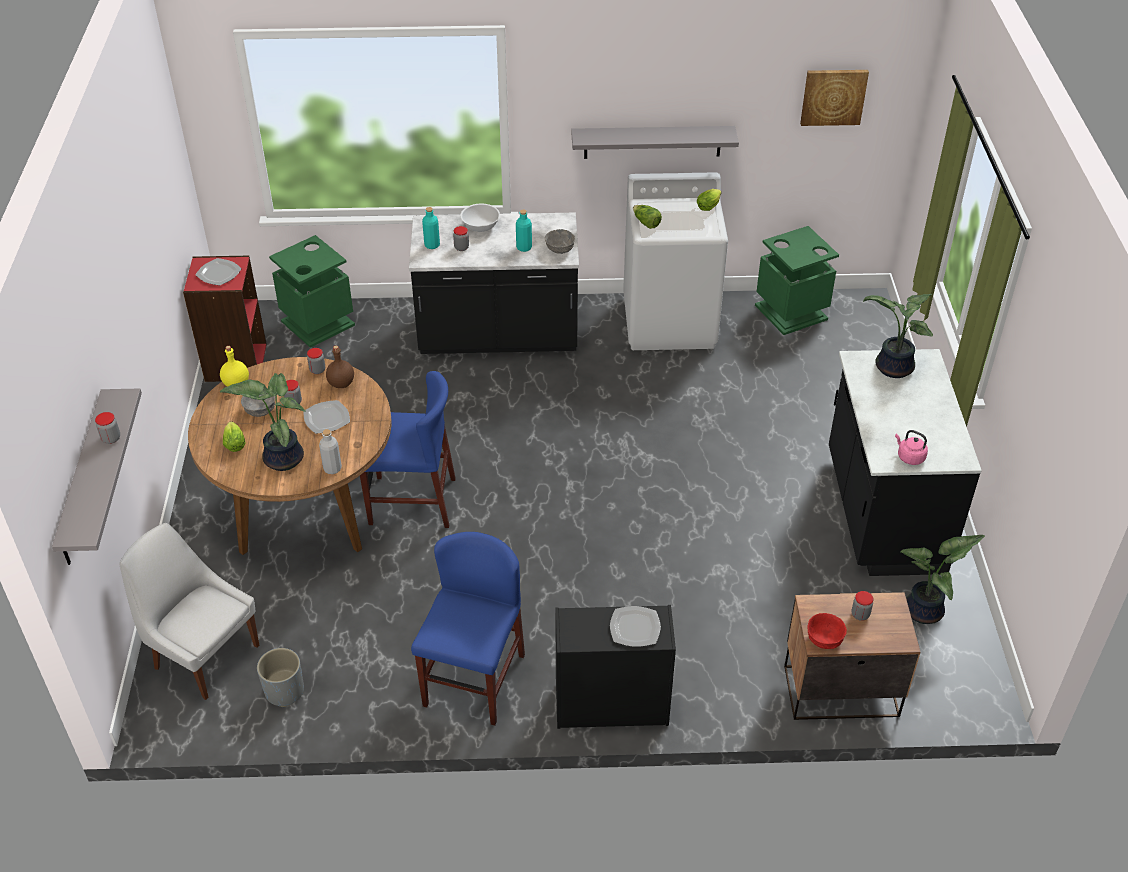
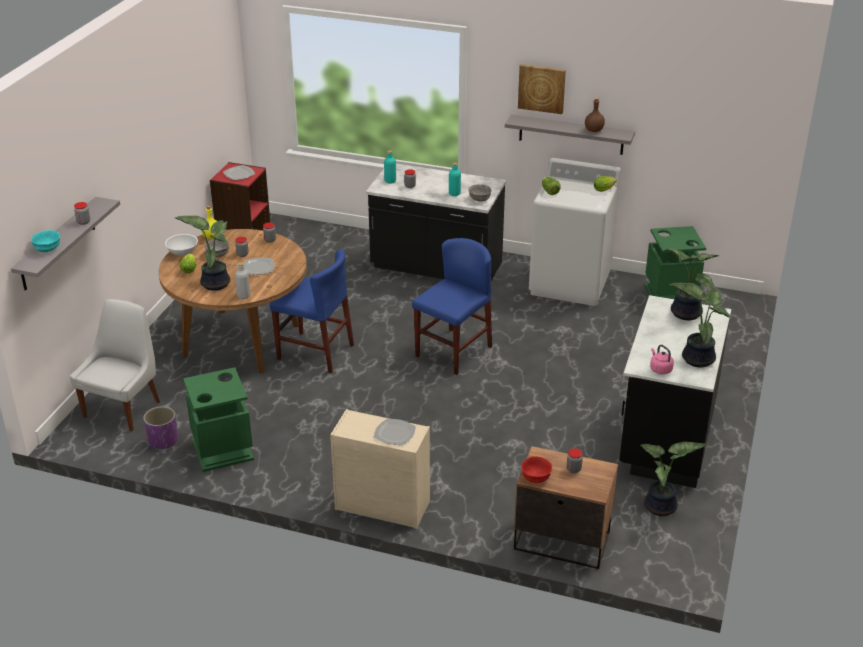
camera: 20 degrees right, 10 degrees down
white chair [120,523,259,700] -> white chair turned 60 degrees clockwise [70,299,160,431]
grey planter [257,648,304,707] -> purple planter [143,406,178,450]
green trash can [269,235,355,348] -> green trash can moved to [183,367,254,472]
brown bottle [326,346,354,388] -> brown bottle moved to [585,98,605,132]
blue chair [411,532,525,726] -> blue chair moved to [412,238,492,375]
white bowl [460,204,500,232] -> white bowl moved to [165,234,198,256]
black dresser [555,605,676,729] -> beige dresser [330,409,430,529]
picture [800,70,869,126] -> picture moved to [518,64,566,114]
none -> turquoise bowl [31,230,60,252]
none -> potted plant [669,283,732,368]

